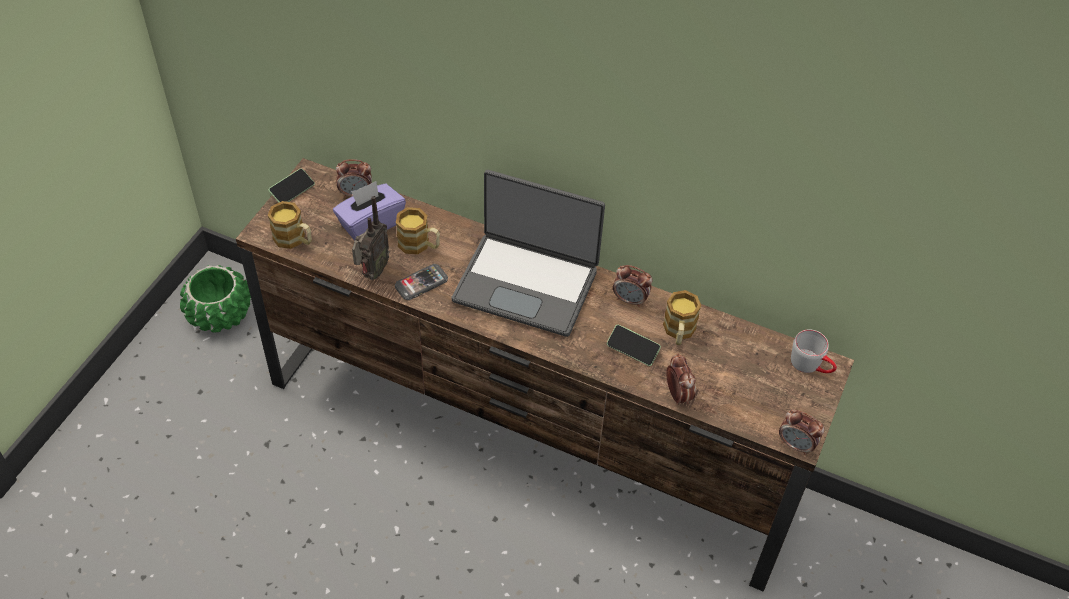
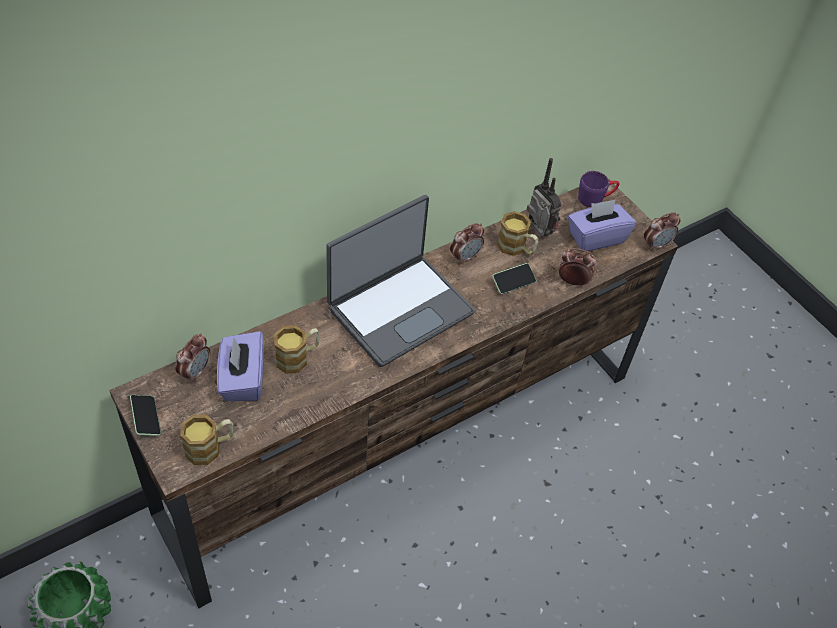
camera: 60 degrees left, 0 degrees up
radio [352,196,390,280] -> radio moved to [526,158,561,237]
phone [395,264,448,300] -> none
grey mug [791,329,837,373] -> purple mug [578,171,619,207]
none -> purple tissue box [568,200,636,252]

